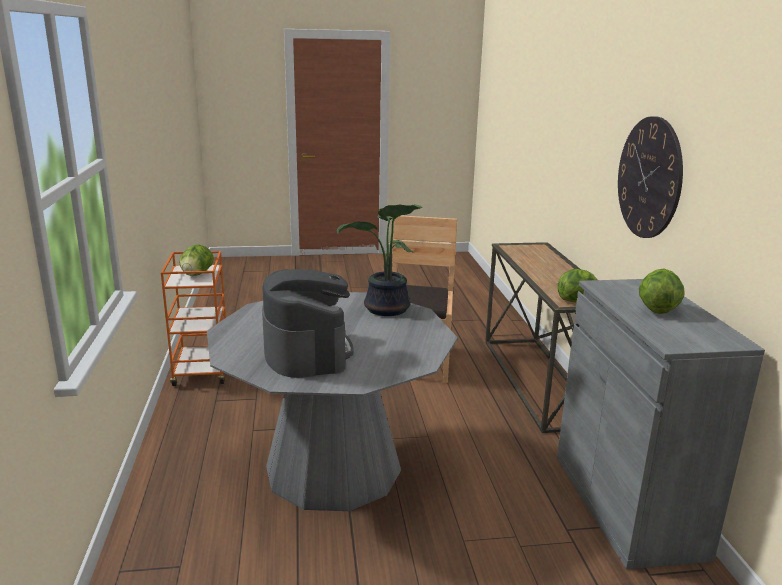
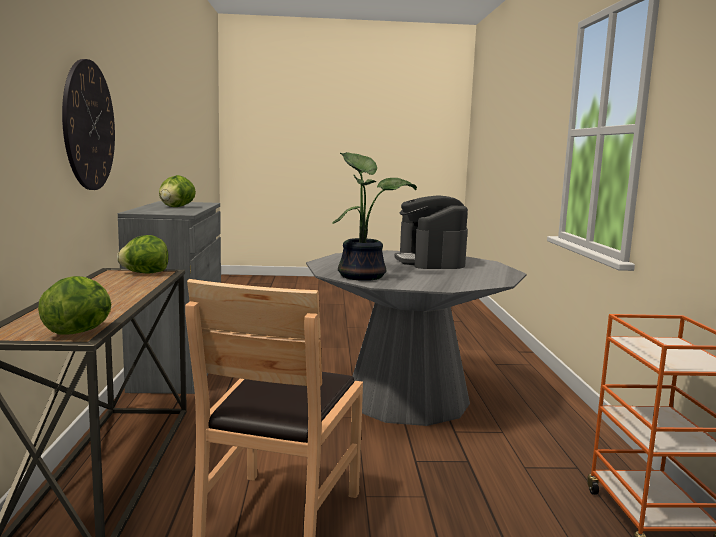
camera: 175 degrees left, 10 degrees down
lettuce [180,244,214,276] -> lettuce moved to [38,276,111,335]

